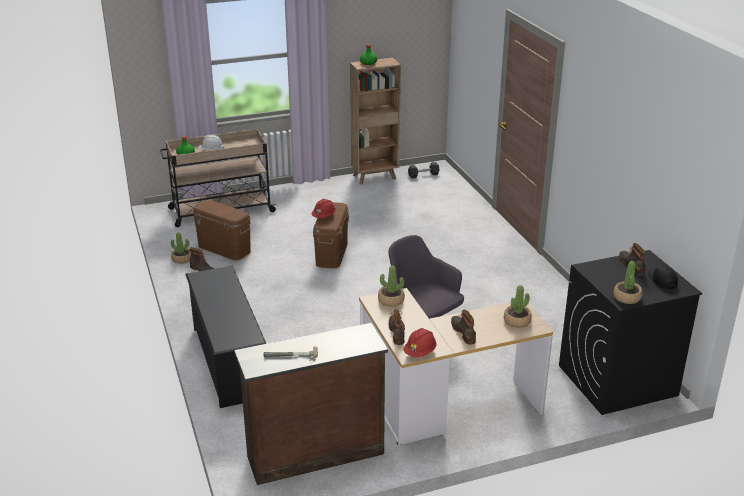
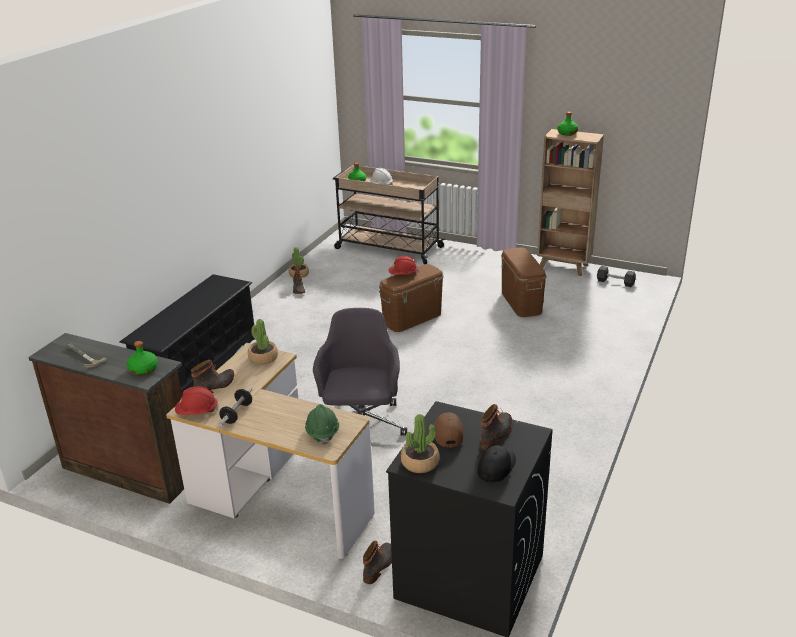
camera: 45 degrees right, 0 degrees up
brown storage box [193,200,251,260] -> brown storage box moved to [501,247,546,317]
boot [451,309,476,345] -> boot moved to [363,541,392,584]
potted plant [504,285,532,328] -> green hard hat [305,404,339,445]
none -> green bottle [127,341,158,375]
none -> dumbbell [219,387,252,426]
none -> brown cap [434,412,464,448]

